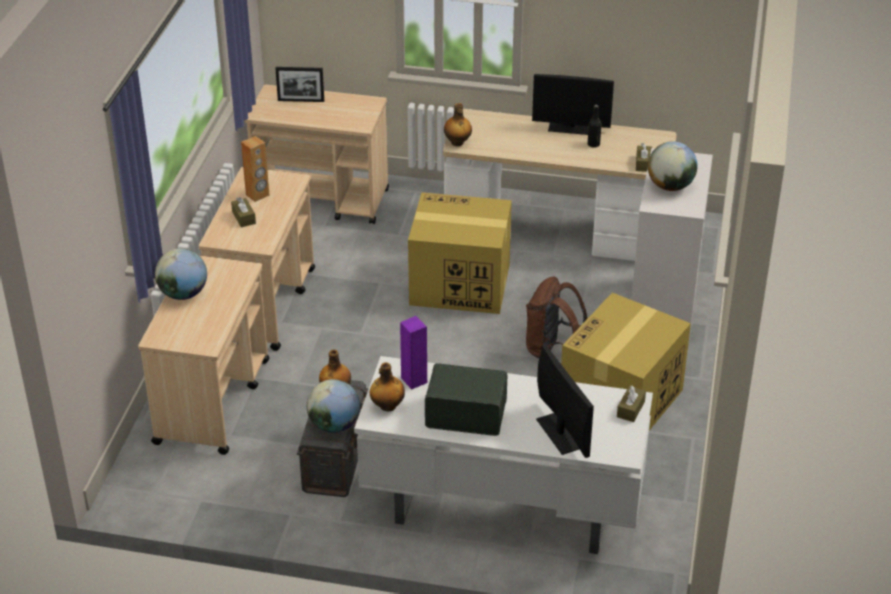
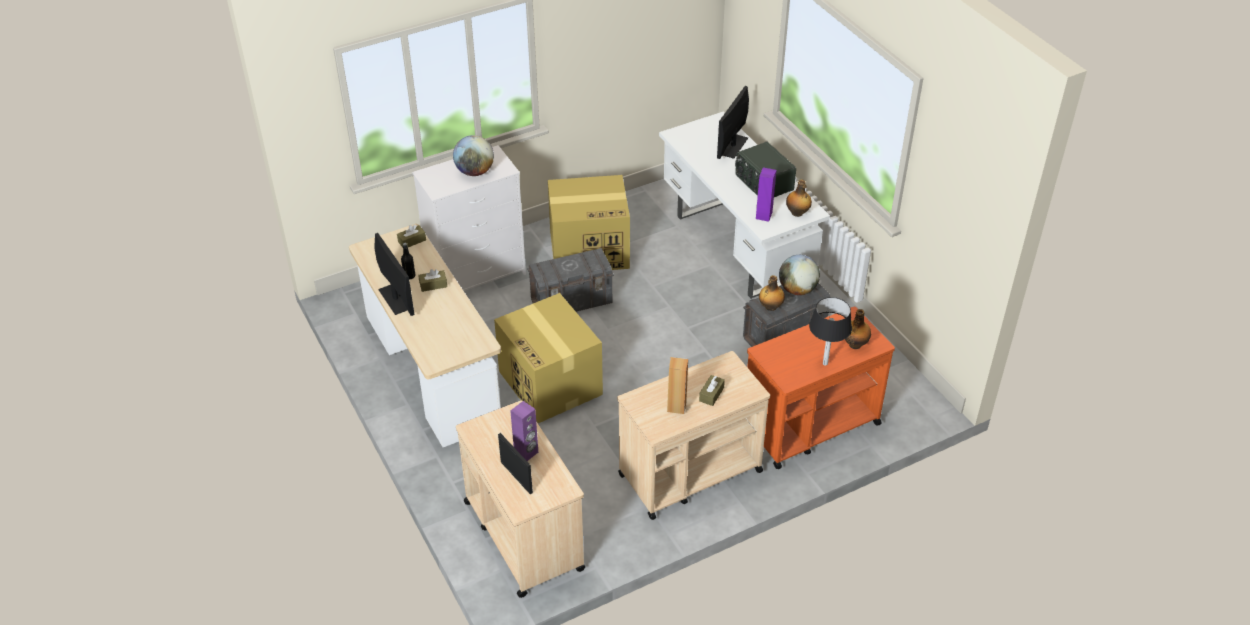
camera: 130 degrees left, 5 degrees up
beige cart [138,255,269,455] -> orange cart [747,306,895,469]
globe [155,248,207,300] -> black table lamp [809,297,852,366]
bottle [444,103,472,146] -> bottle moved to [845,309,871,349]
brown backpack [526,277,587,358] -> grey storage box [527,248,614,312]
brown tissue box [617,385,646,422] -> brown tissue box moved to [418,269,447,292]
none -> purple speaker [510,401,538,461]

